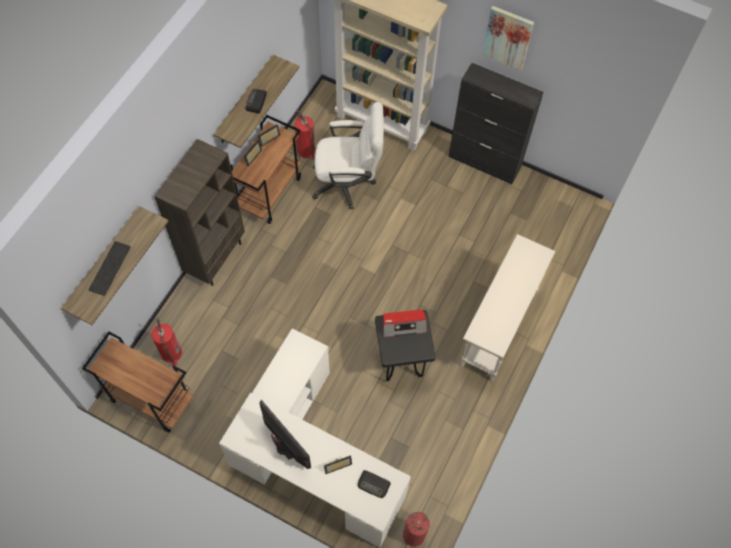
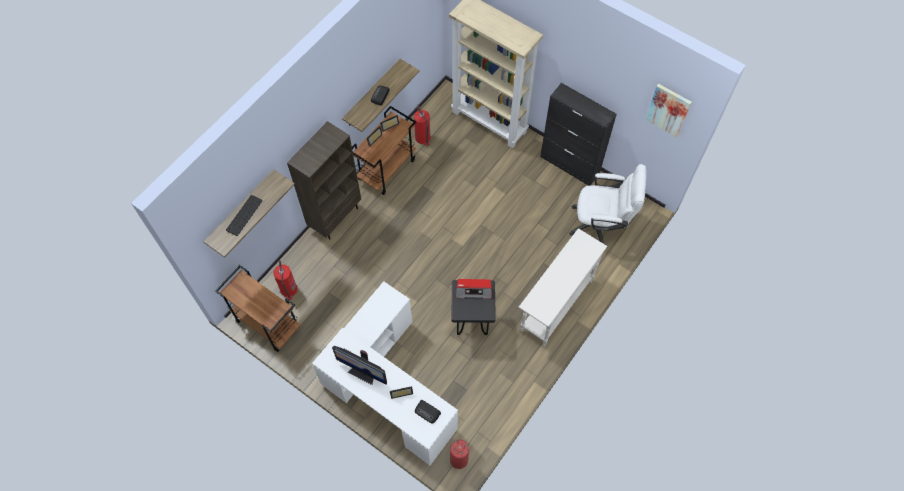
camera: 10 degrees right, 0 degrees up
monitor [259,400,311,469] -> monitor turned 150 degrees clockwise [332,346,387,385]
white office chair [312,102,384,209] -> white office chair moved to [569,164,646,244]
picture [482,6,534,71] -> picture moved to [645,84,692,137]

